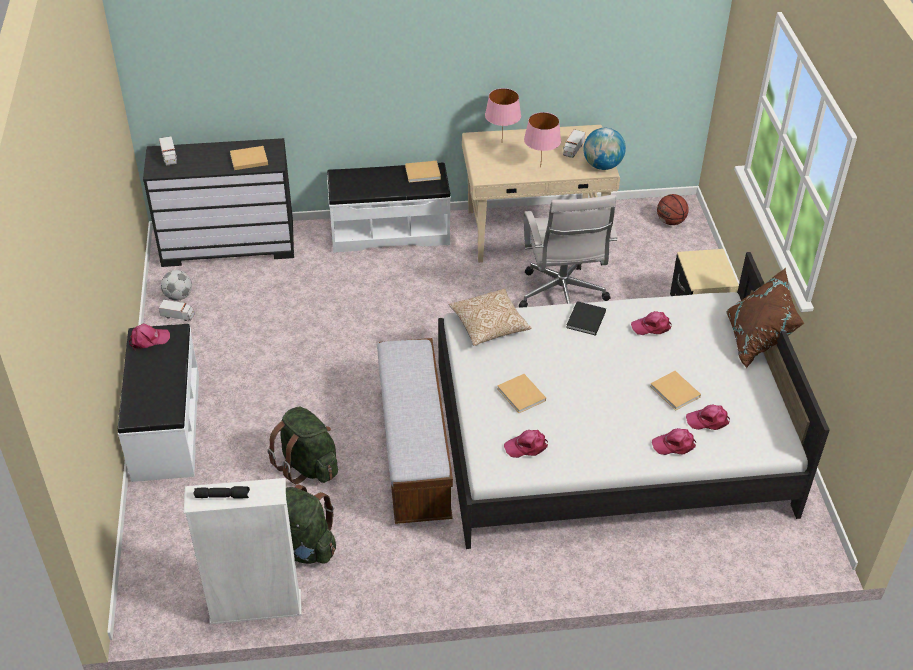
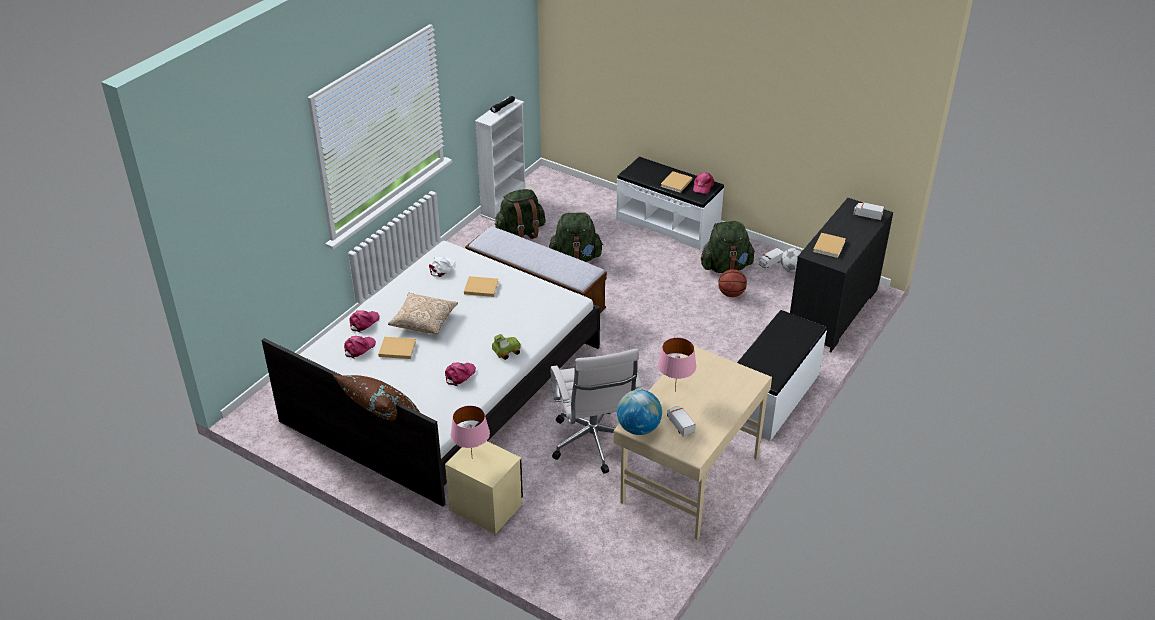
camera: 130 degrees right, 5 degrees down
beige book [405,161,441,182] -> beige book moved to [660,171,692,193]
pillow [449,289,531,346] -> pillow moved to [388,293,458,335]
pink table lamp [485,88,521,135] -> pink table lamp moved to [451,405,490,454]
pink cap [504,430,548,458] -> white cap [429,257,456,277]
white office chair [519,194,617,308] -> white office chair turned 135 degrees counterclockwise [550,349,643,474]
black book [566,301,606,336] -> toy car [492,334,521,360]
basketball [657,194,689,225] -> basketball moved to [718,269,747,297]
none -> green backpack [701,221,755,273]

